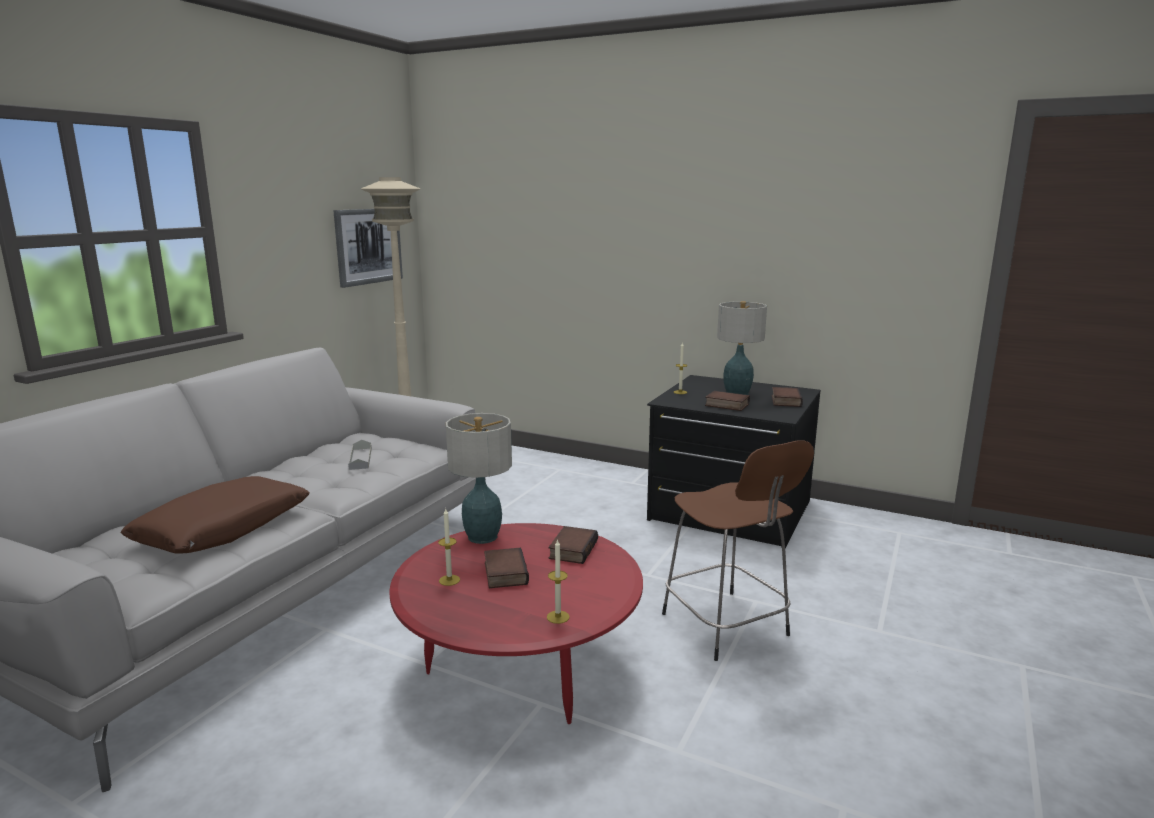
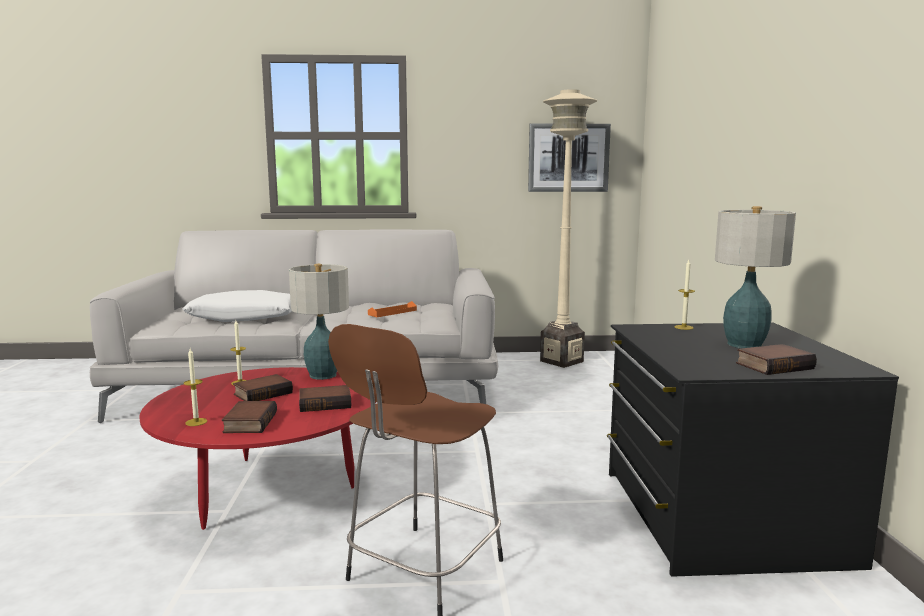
camera: 60 degrees right, 5 degrees down
brown pillow [121,476,310,553] -> white pillow [183,290,292,322]
grey tray [348,440,372,470] -> orange tray [368,301,417,317]
book [705,391,750,411] -> book moved to [222,401,277,433]

